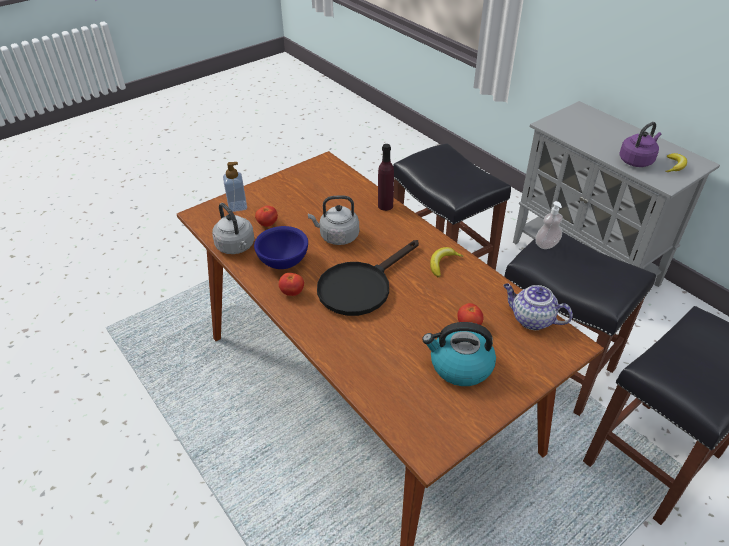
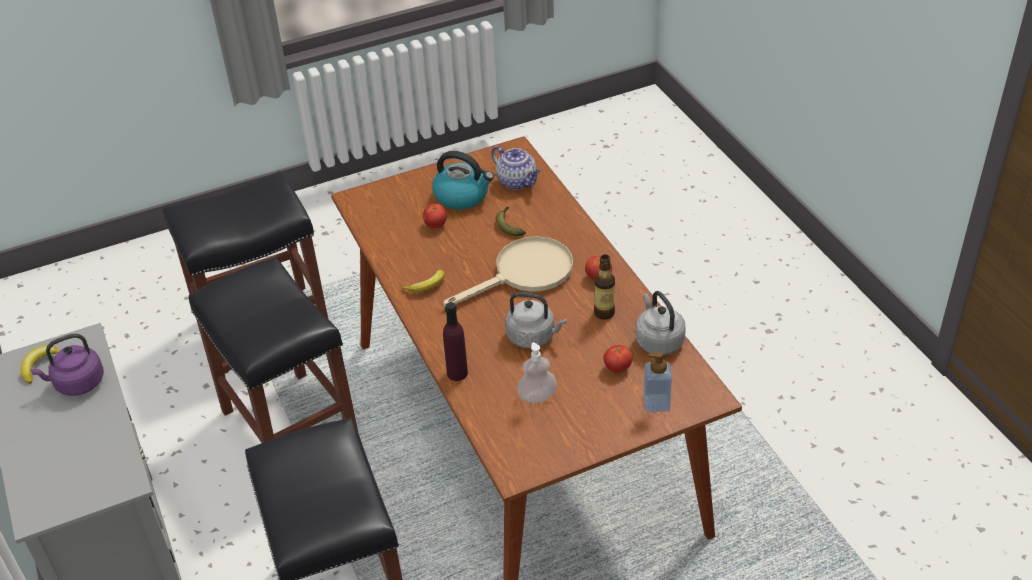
camera: 165 degrees left, 0 degrees up
blue bowl [254,226,308,269] -> bottle [594,254,615,320]
black frying pan [317,240,419,316] -> beige frying pan [444,236,573,306]
teapot [503,283,573,330] -> teapot moved to [491,146,541,190]
soap dispenser [535,201,563,249] -> soap dispenser moved to [517,342,557,403]
none -> banana [496,207,526,236]

